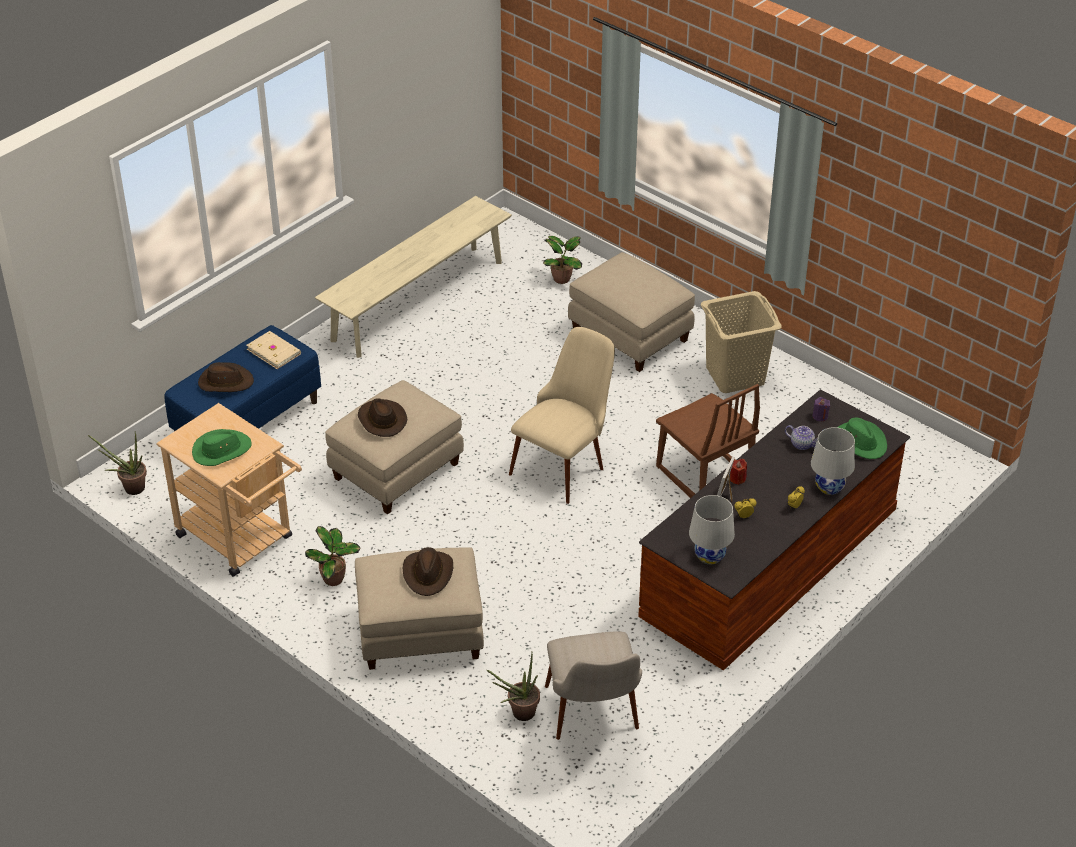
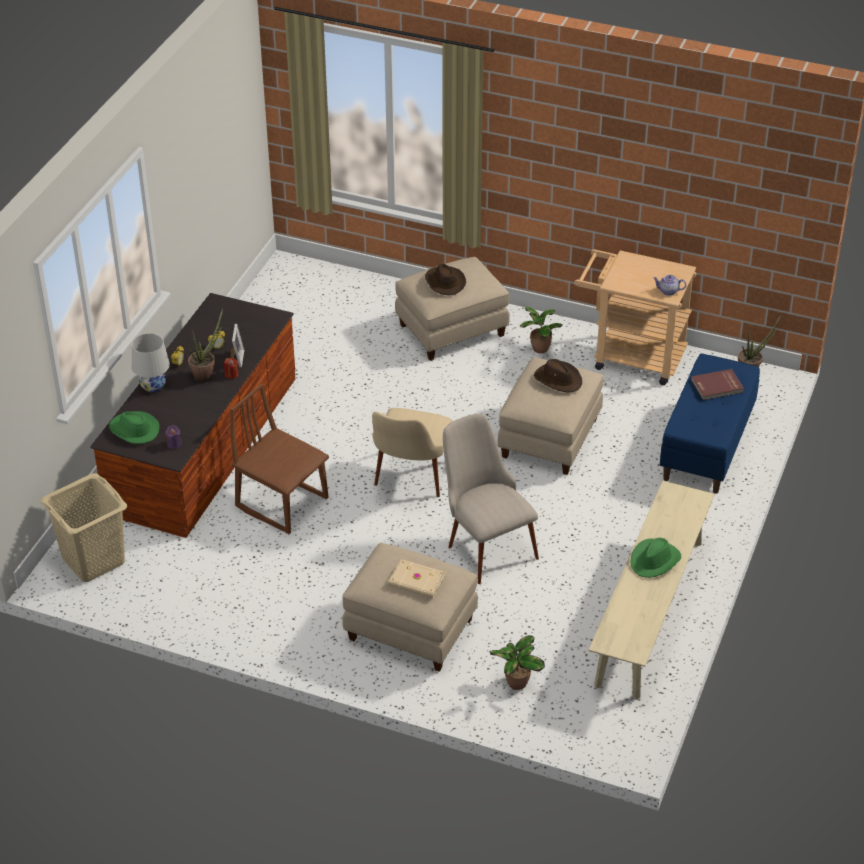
camera: 160 degrees right, 0 degrees up
green hat [192,429,251,466] -> green hat moved to [631,538,681,578]
brown hat [198,362,254,392] -> red book [691,369,744,400]
beige book [247,331,301,369] -> beige book moved to [388,559,445,598]
potted plant [487,654,540,721] -> potted plant moved to [188,308,223,383]
beige chair [545,631,642,740] -> beige chair moved to [443,414,539,584]
white table lamp [689,495,735,564] -> none
beige laundry basket [701,291,782,393] -> beige laundry basket moved to [41,473,127,582]
teapot [785,425,818,450] -> teapot moved to [653,275,686,296]

